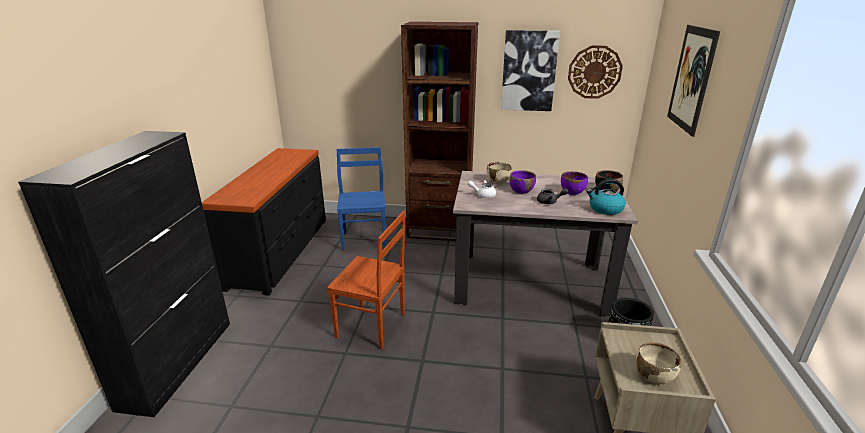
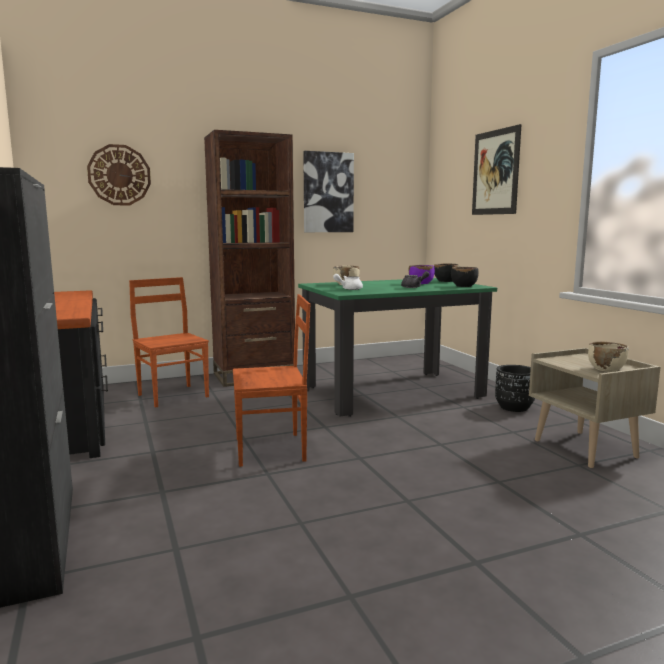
camera: 30 degrees left, 15 degrees down
blue chair [337,147,386,251] -> brown chair [129,277,209,408]
beige dining table [453,171,638,317] -> green dining table [298,278,497,417]
purple bowl [510,170,536,194] -> none
wall clock [568,45,623,99] -> wall clock moved to [87,144,151,205]
kettle [586,179,626,215] -> black bowl [451,267,479,287]

